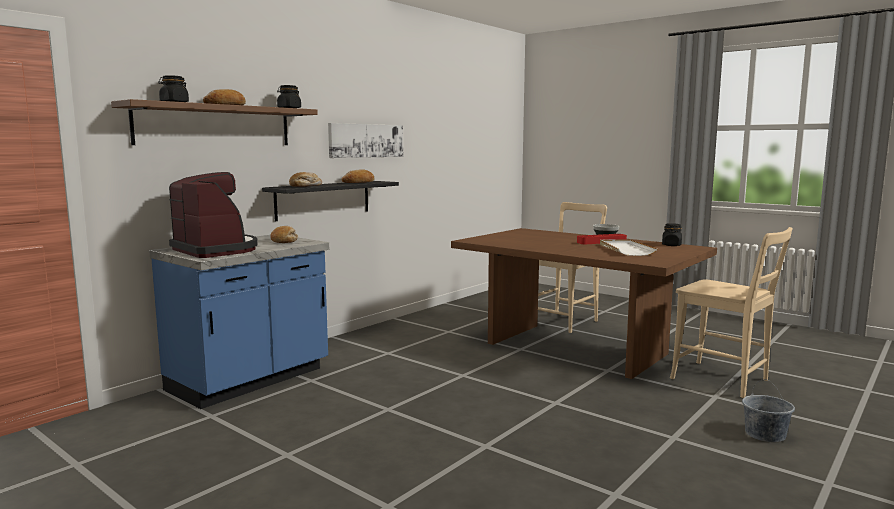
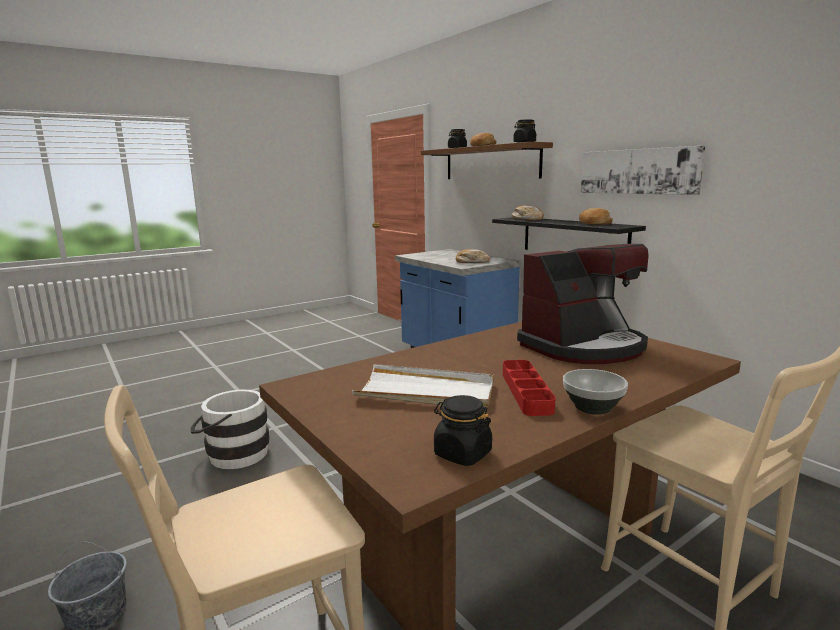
camera: 105 degrees right, 5 degrees up
coffee machine [169,172,258,258] -> coffee machine moved to [517,244,649,364]
none -> white bucket [191,390,269,469]

